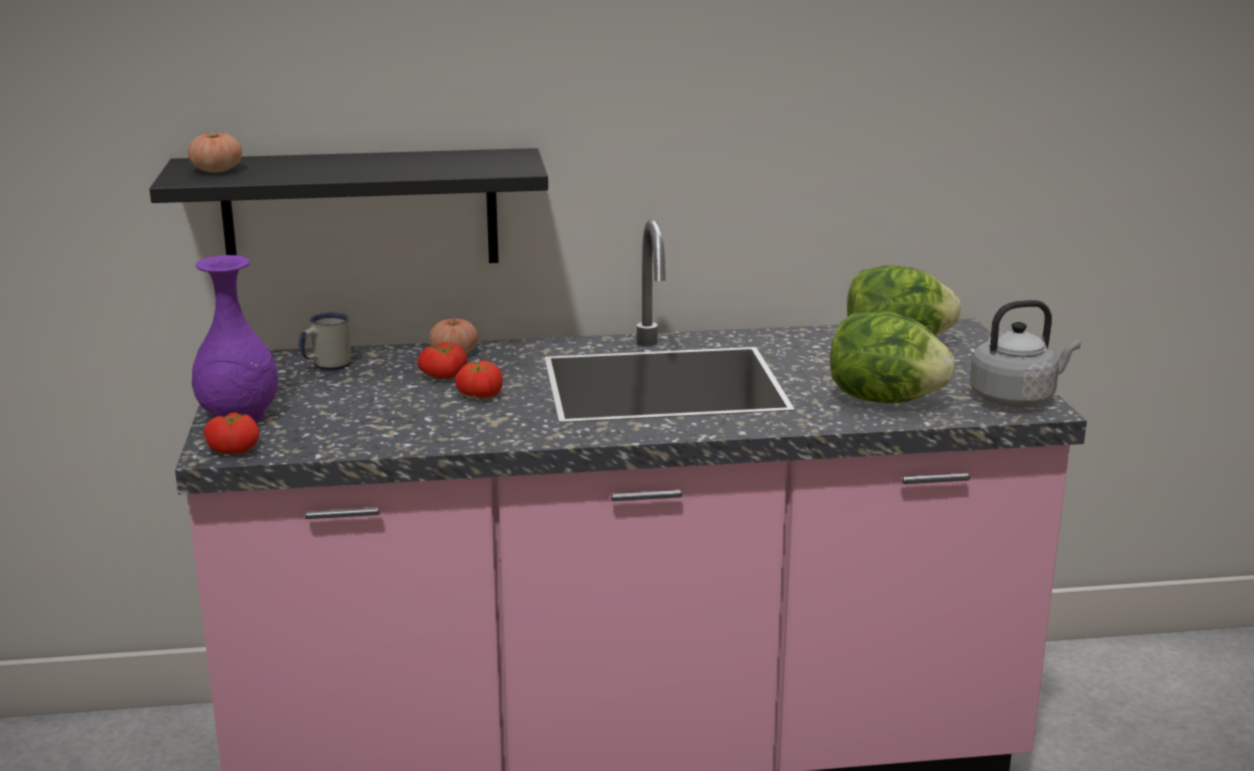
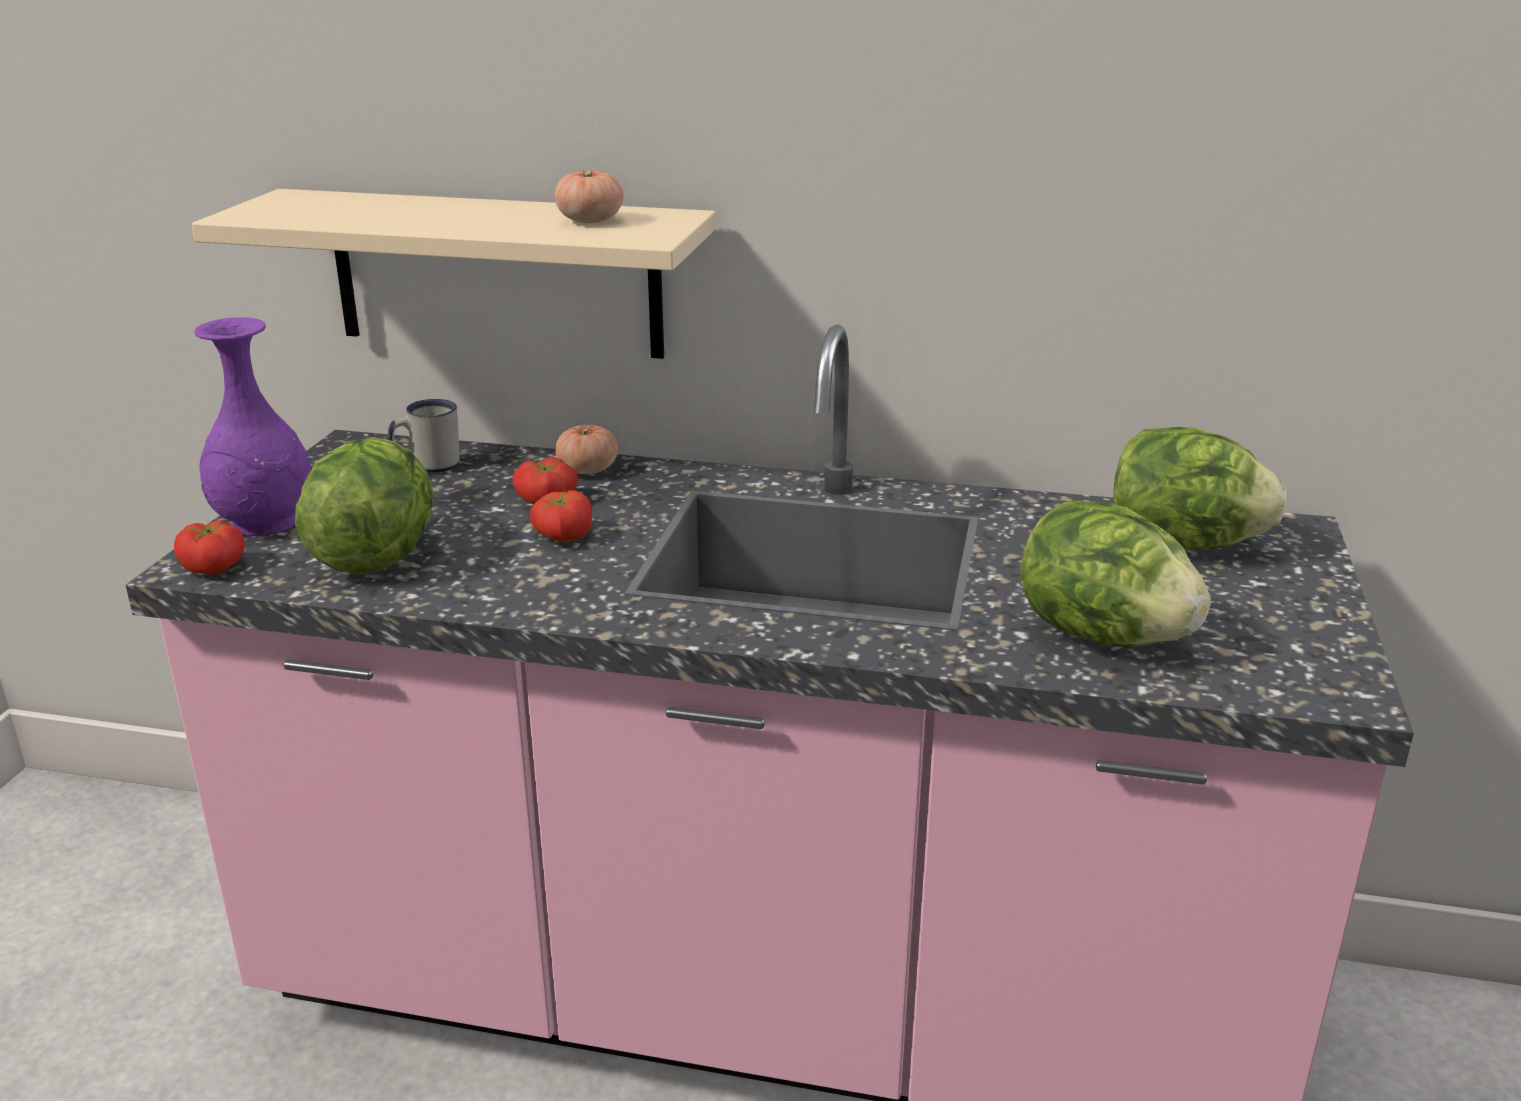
camera: 20 degrees right, 5 degrees up
black shelf [149,148,548,263] -> beige shelf [192,189,716,359]
tomato [188,133,242,172] -> tomato moved to [554,169,623,223]
grey kettle [970,300,1081,407] -> none
none -> lettuce [295,437,433,575]

